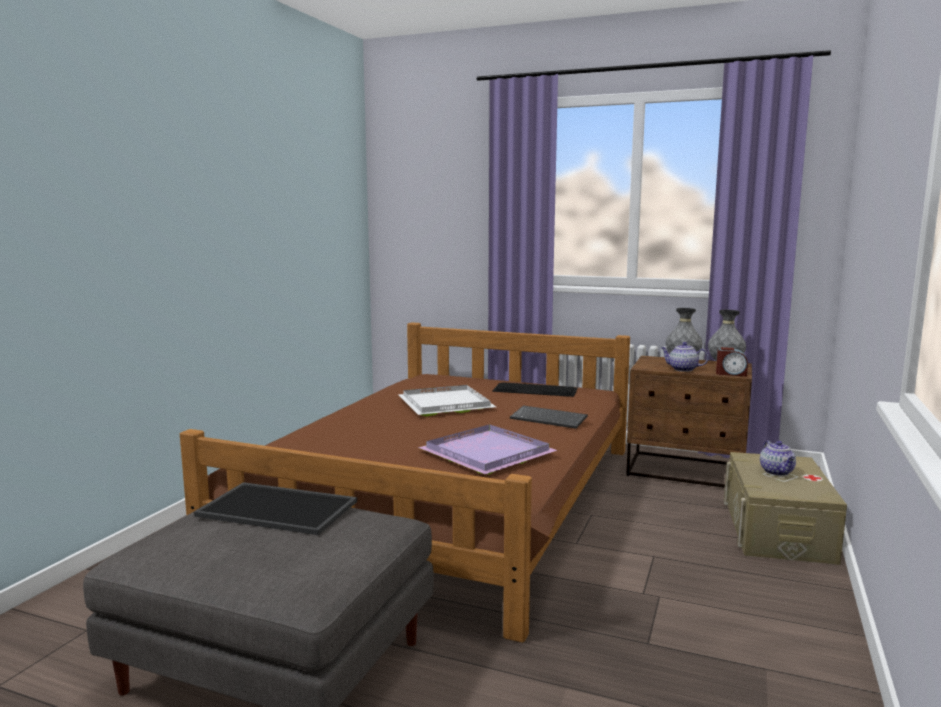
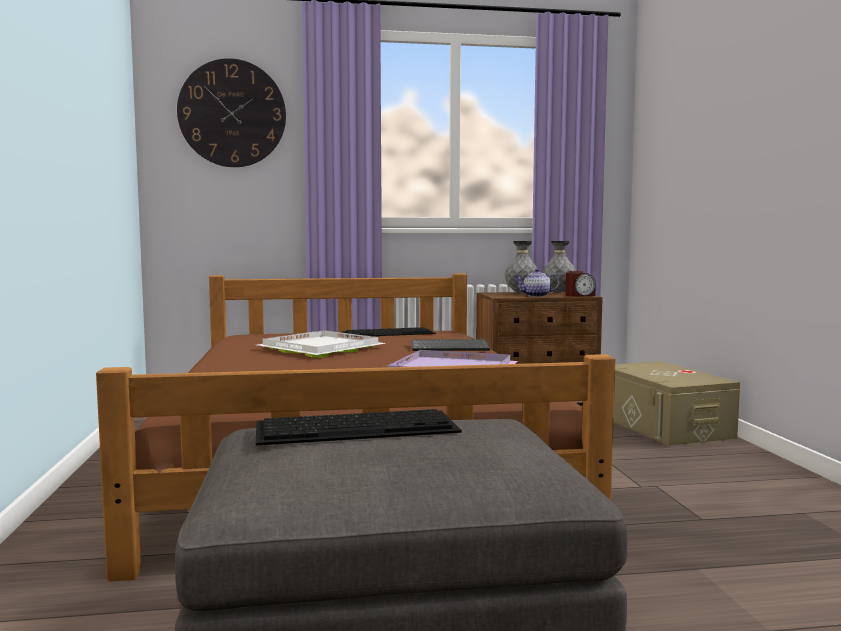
camera: 30 degrees left, 5 degrees down
tray [194,482,357,535] -> keyboard [256,409,462,446]
teapot [760,440,796,476] -> none
none -> wall clock [177,58,286,167]

